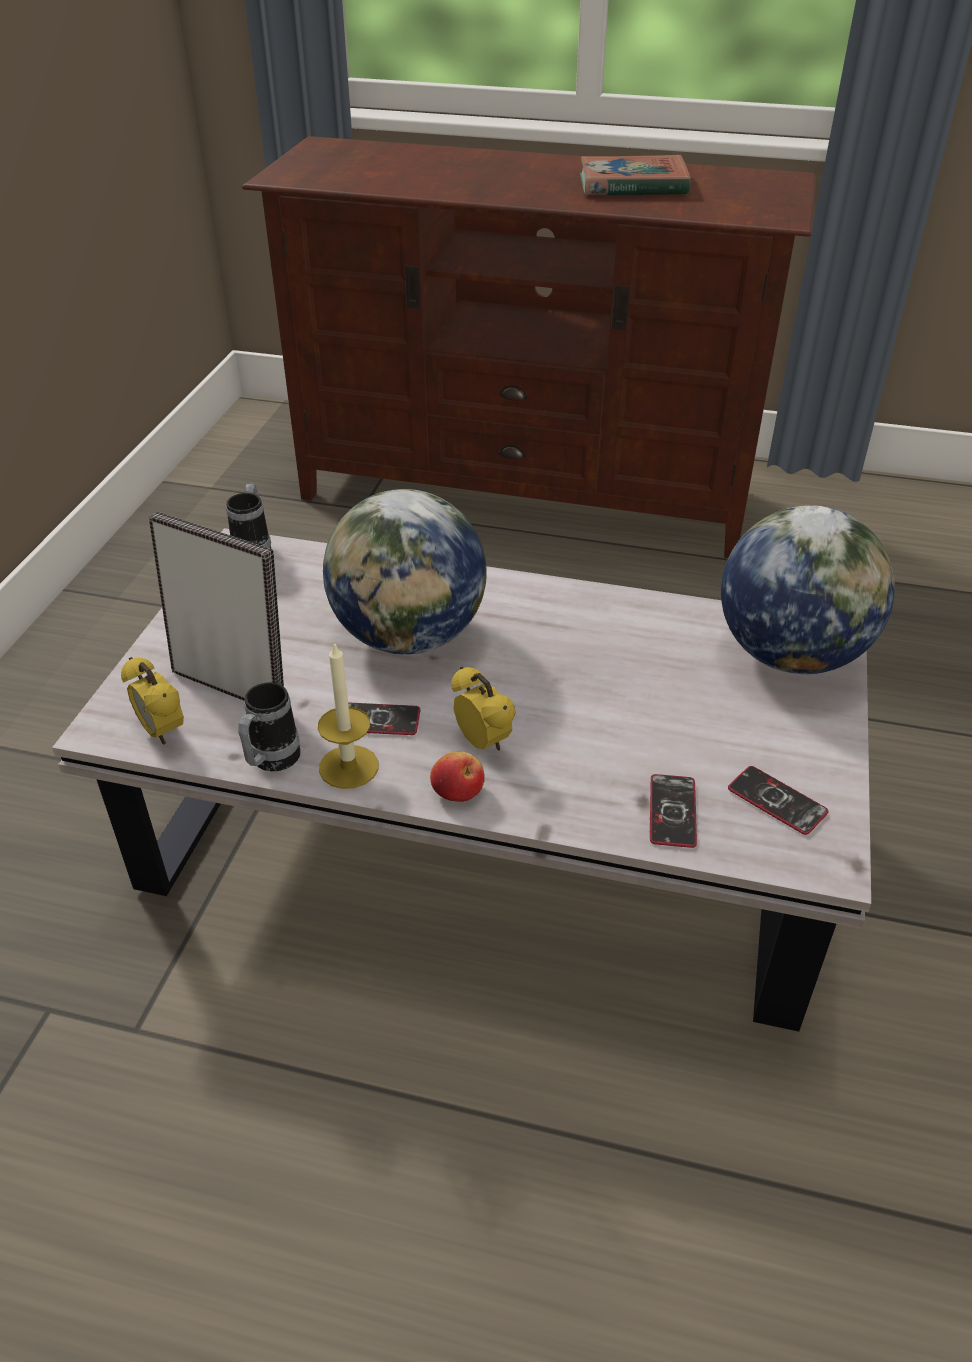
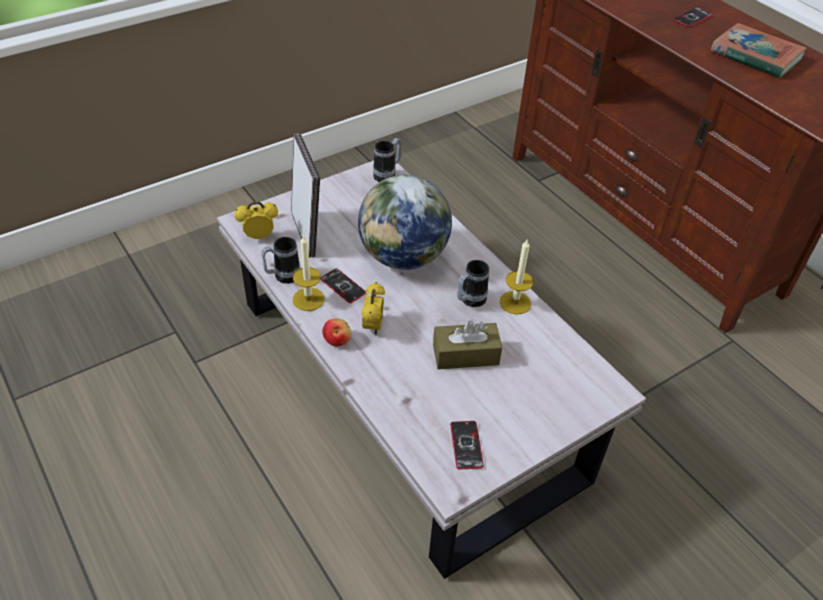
camera: 40 degrees right, 5 degrees up
alarm clock [121,657,184,745] -> alarm clock turned 75 degrees clockwise [234,202,278,239]
phone [650,774,697,848] -> phone moved to [673,7,713,27]
globe [721,505,895,674] -> none
none -> brown tissue box [433,320,502,369]
none -> mug [457,260,489,307]
none -> candle [499,240,533,315]

